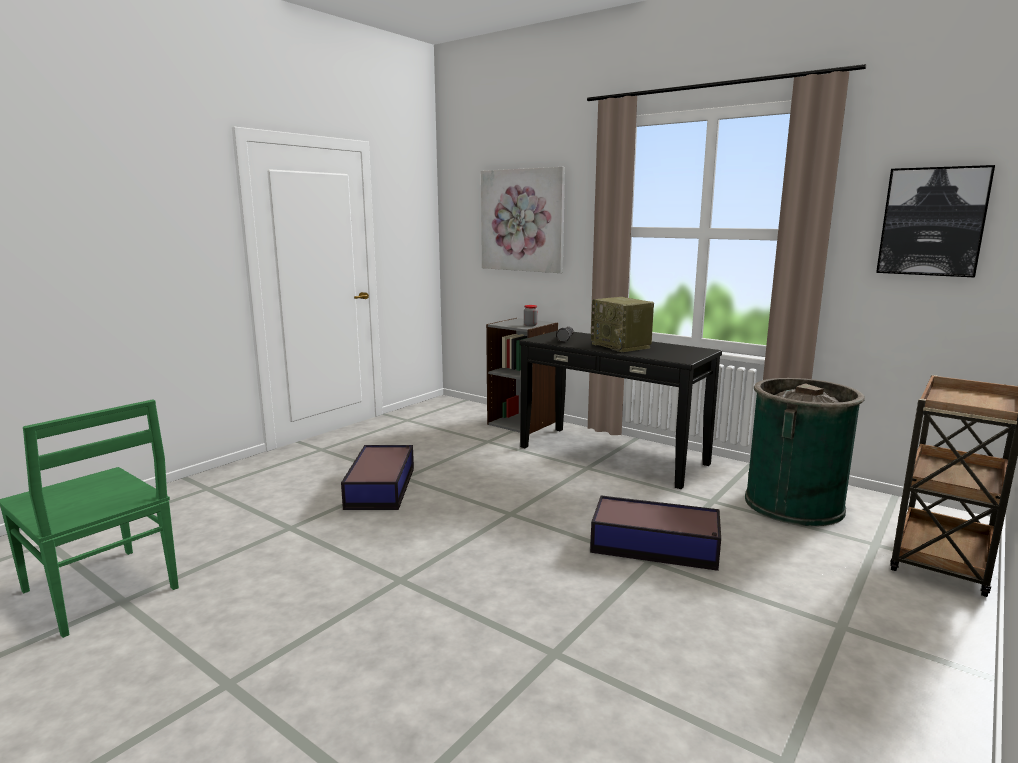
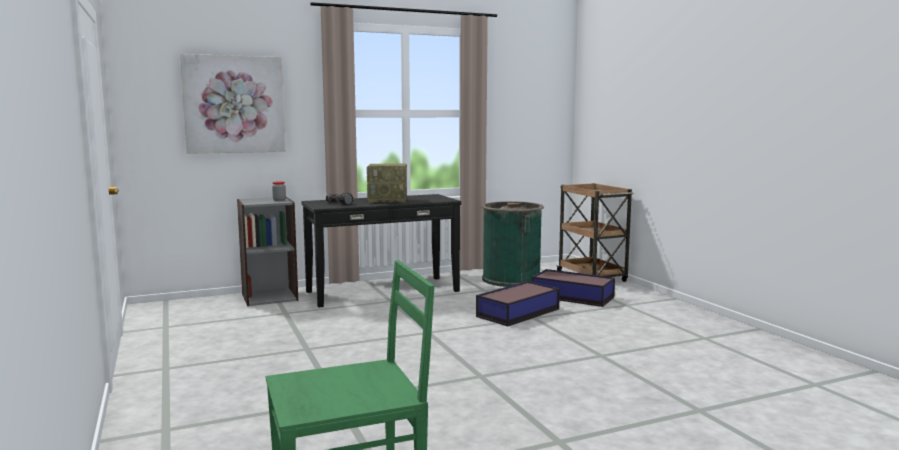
camera: 60 degrees left, 5 degrees down
storage box [341,445,414,510] -> storage box moved to [532,269,615,307]
picture [876,165,995,278] -> none

